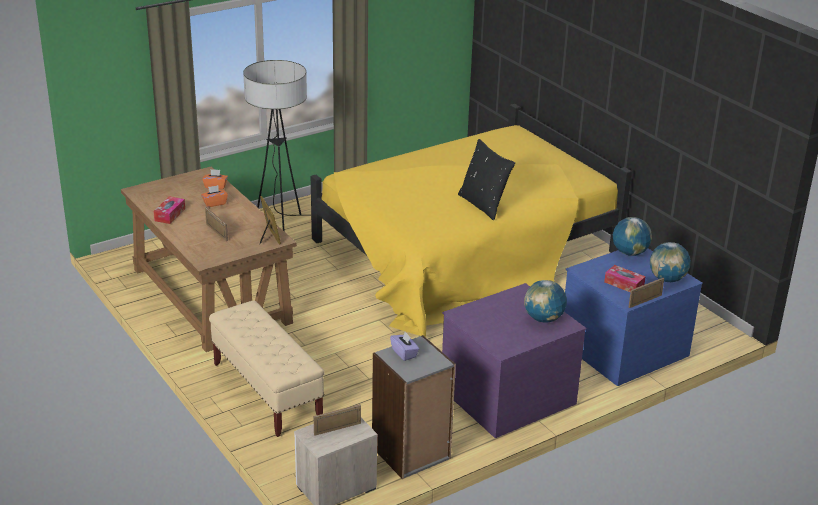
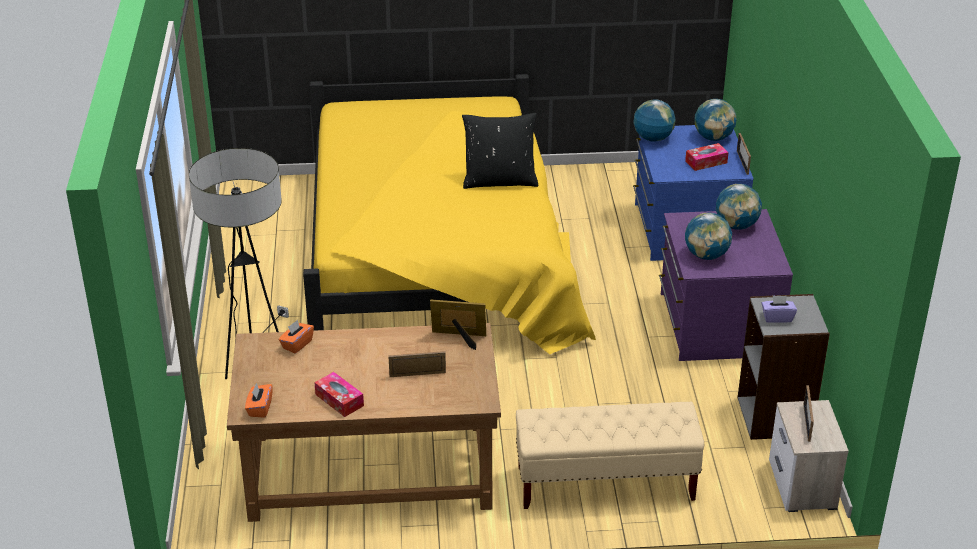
camera: 60 degrees left, 5 degrees up
orange tissue box [201,185,228,207] -> orange tissue box moved to [245,383,273,418]
none -> globe [685,213,732,260]

